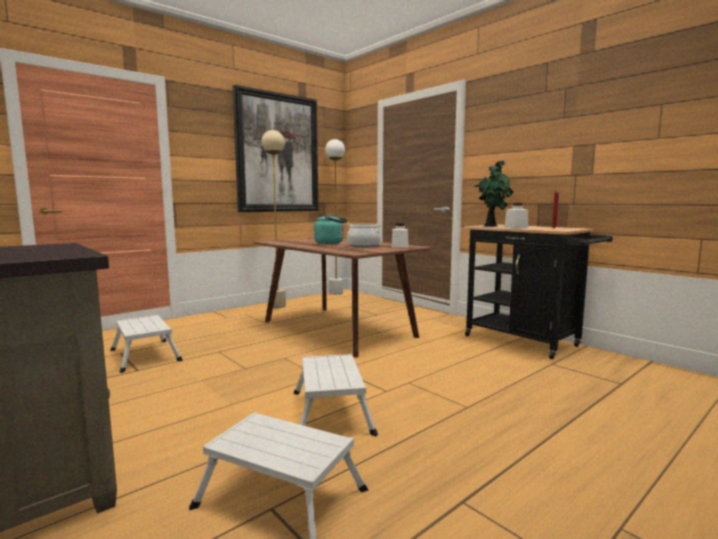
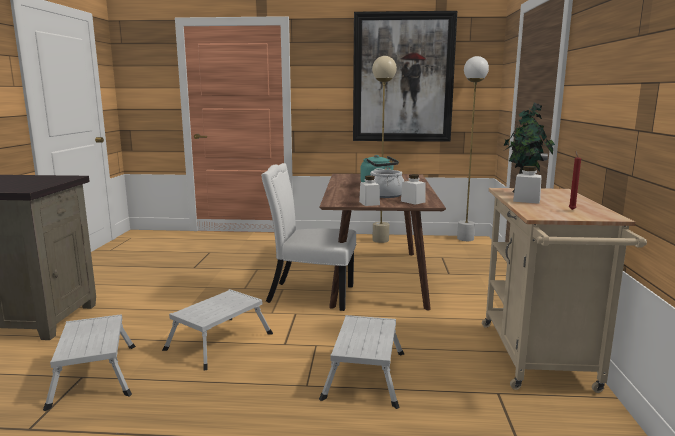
camera: 45 degrees right, 5 degrees up
white step ladder [110,315,183,373] -> white step ladder moved to [319,315,404,409]
black cart [464,224,613,359] -> beige cart [482,188,647,393]
none -> white chair [261,163,356,311]
none -> white jar [359,176,380,206]

